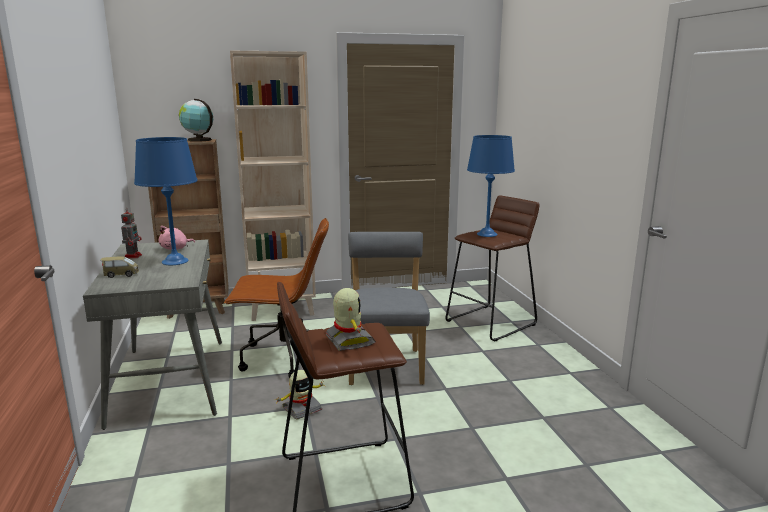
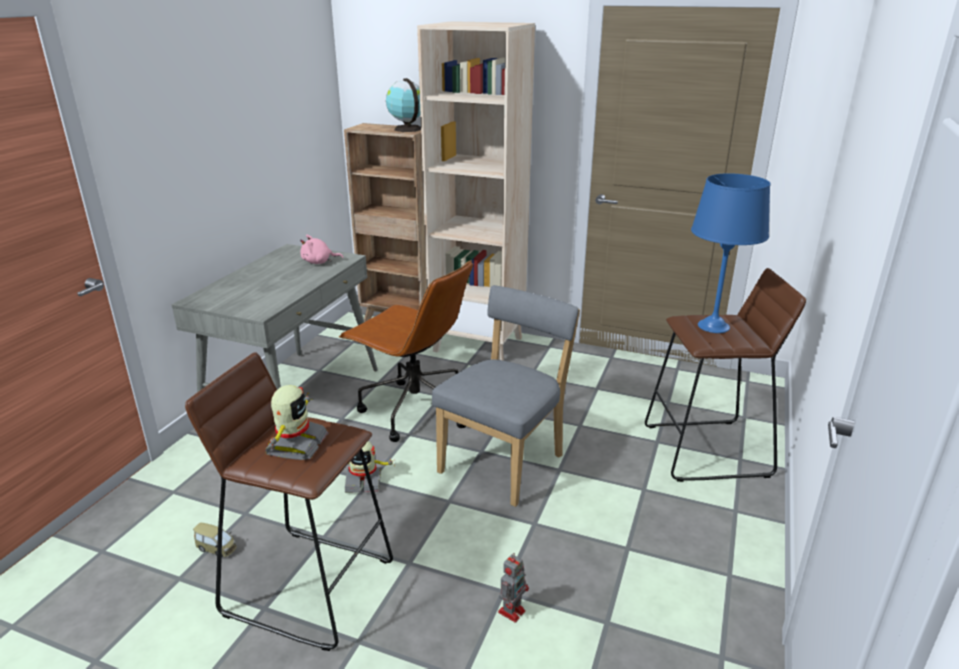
camera: 35 degrees right, 10 degrees up
toy car [101,256,139,278] -> toy car moved to [193,522,237,557]
toy robot [121,207,142,258] -> toy robot moved to [498,553,529,623]
blue table lamp [134,137,198,265] -> none

